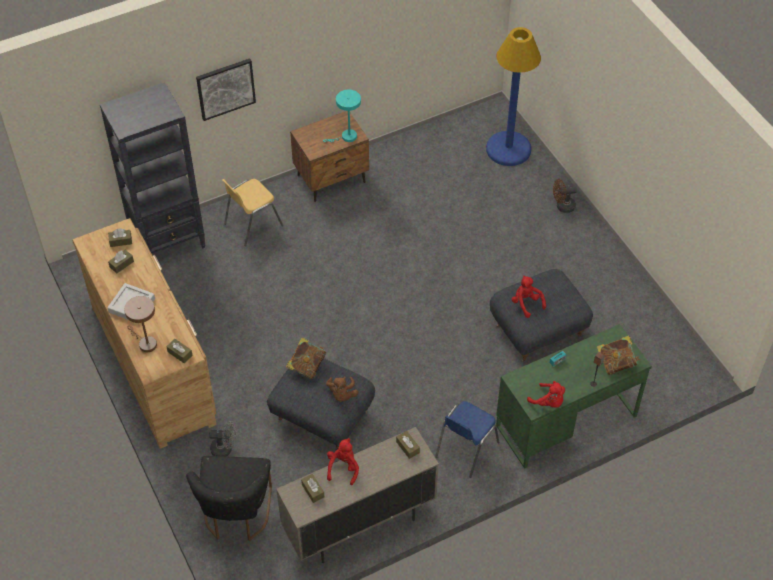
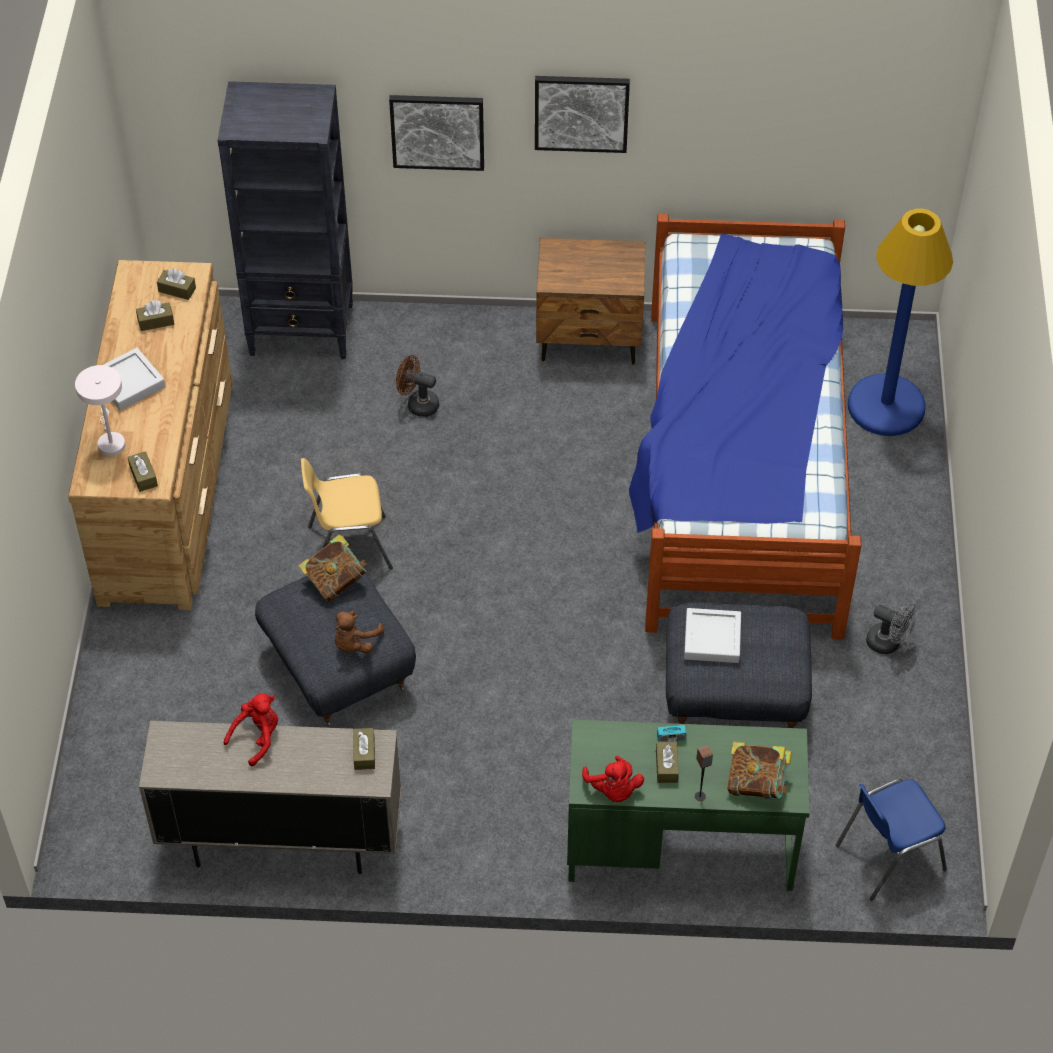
camera: 30 degrees right, 0 degrees up
brown table lamp [124,296,157,352] -> white table lamp [75,365,125,456]
black chair [186,456,272,541] -> none
grey fan [209,420,236,456] -> grey fan moved to [866,602,917,654]
yellow chair [222,179,283,246] -> yellow chair moved to [301,458,393,570]
brown tissue box [301,474,324,503] -> brown tissue box moved to [656,742,679,783]
turquoise table lamp [323,90,361,142] -> none
blue chair [435,401,499,478] -> blue chair moved to [836,779,947,901]
red plush toy [512,276,546,318] -> grey tray [684,608,741,663]
brown fan [553,179,577,213] -> brown fan moved to [396,355,439,417]
none -> picture [535,76,630,153]
none -> bed [629,214,861,640]

